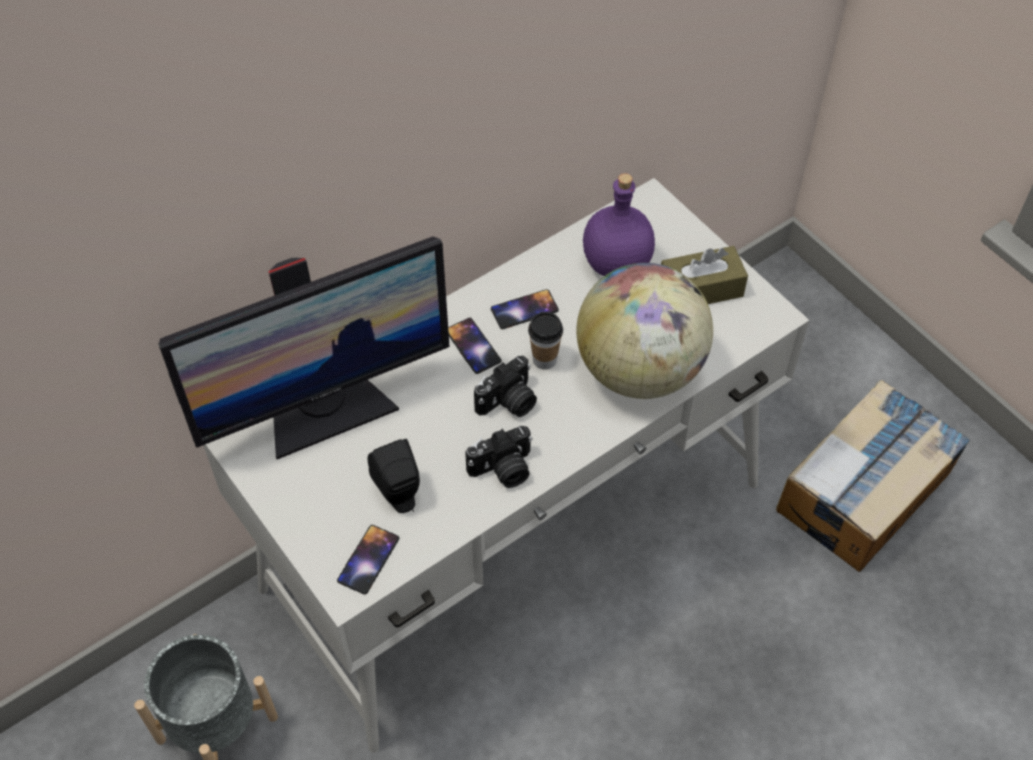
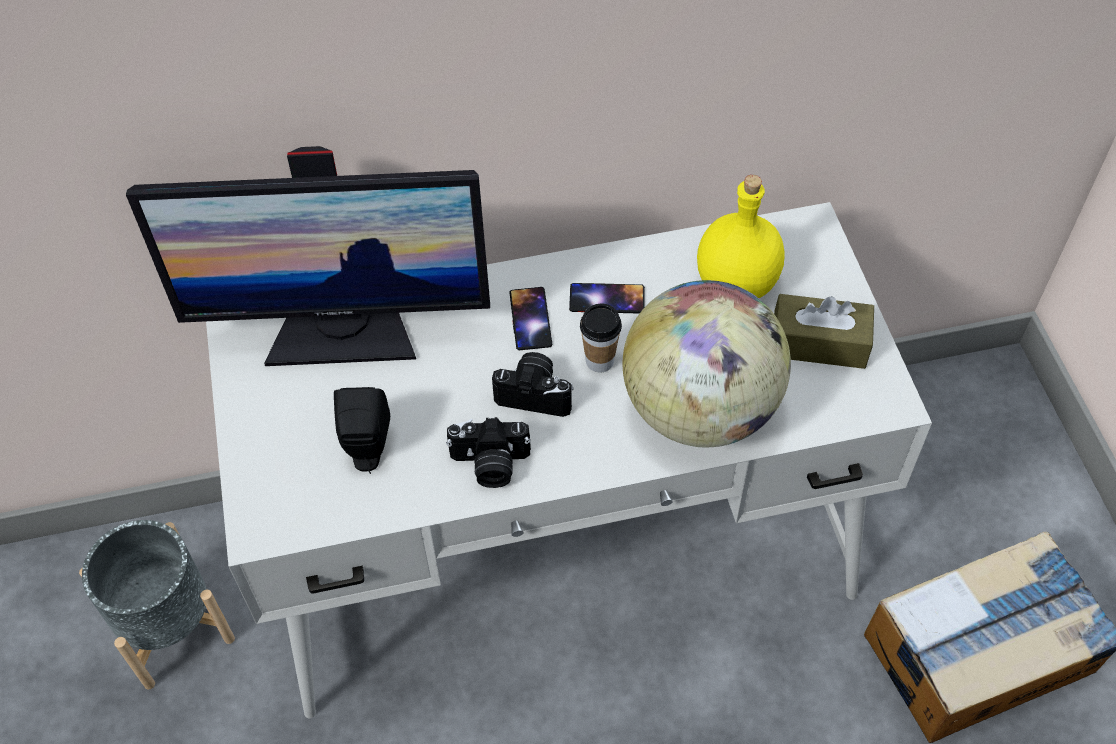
camera: 25 degrees right, 0 degrees up
phone [337,525,399,594] -> none
camera [474,356,537,417] -> camera turned 150 degrees counterclockwise [492,352,574,417]
purple bottle [583,173,655,276] -> yellow bottle [697,175,785,298]

